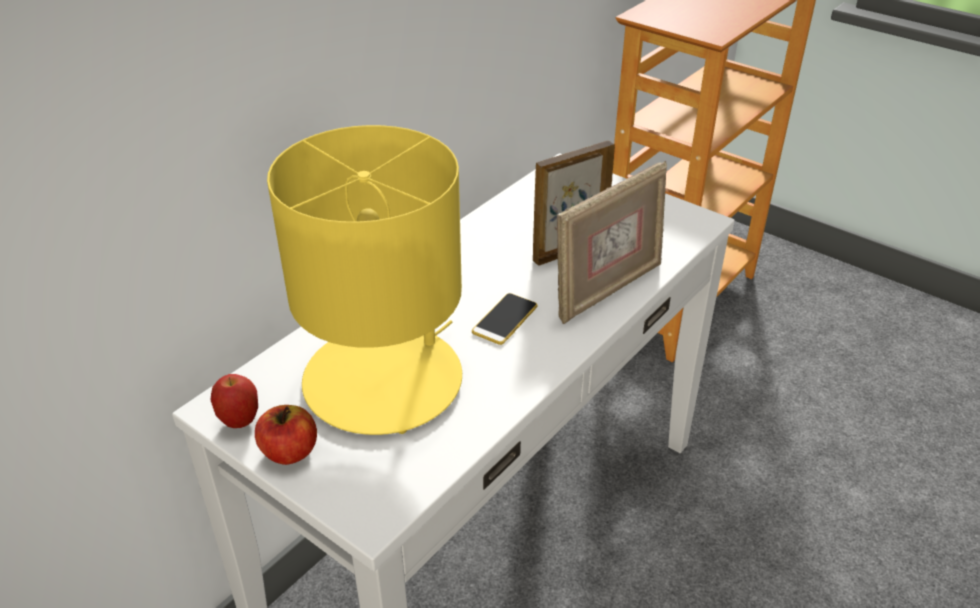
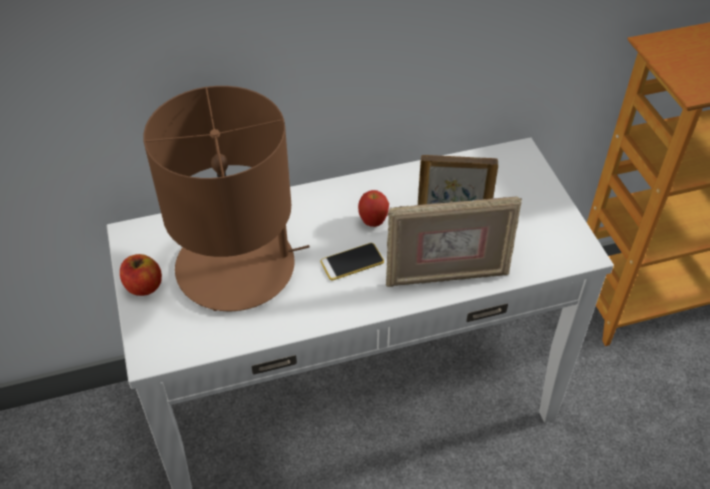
camera: 35 degrees right, 10 degrees up
apple [210,374,258,428] -> apple moved to [358,190,389,227]
yellow table lamp [267,125,462,435] -> brown table lamp [143,86,309,311]

